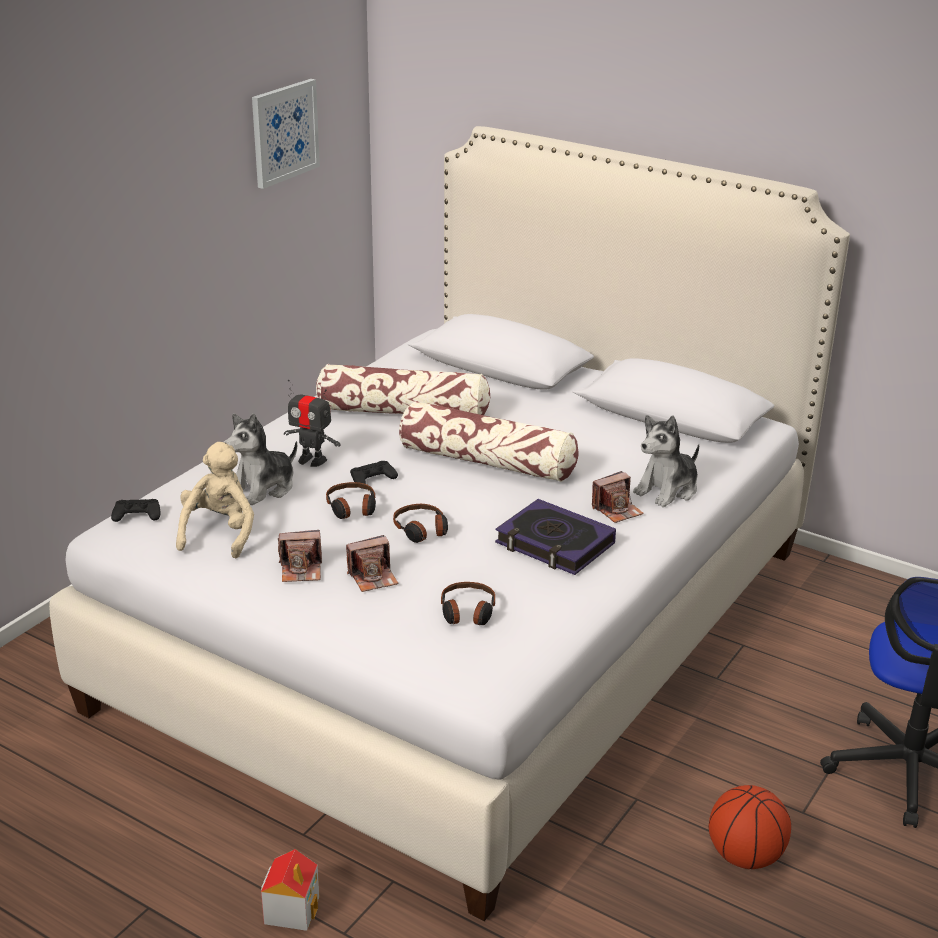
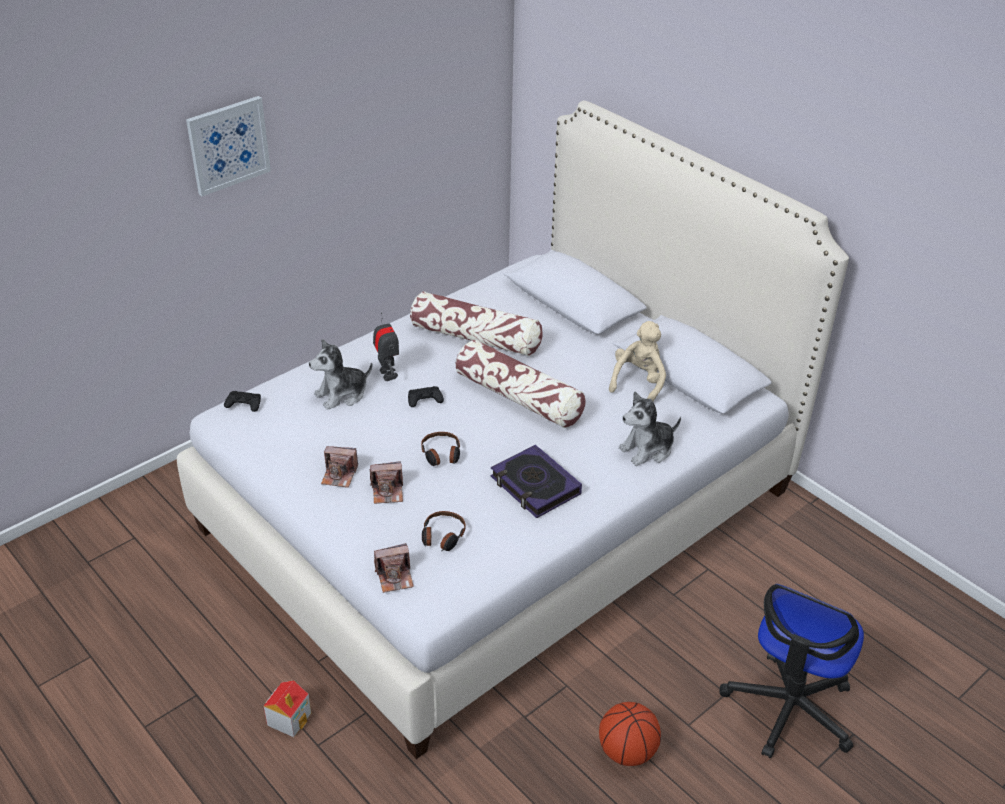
camera: 15 degrees right, 10 degrees up
beige plush toy [176,442,254,558] -> beige plush toy moved to [609,321,666,401]
picture [252,79,320,189] -> picture moved to [186,96,271,196]
toy robot [284,379,341,467] -> toy robot turned 150 degrees counterclockwise [373,312,399,381]
headphones [326,482,376,519] -> none
camera [592,471,644,523] -> camera moved to [374,543,414,593]

